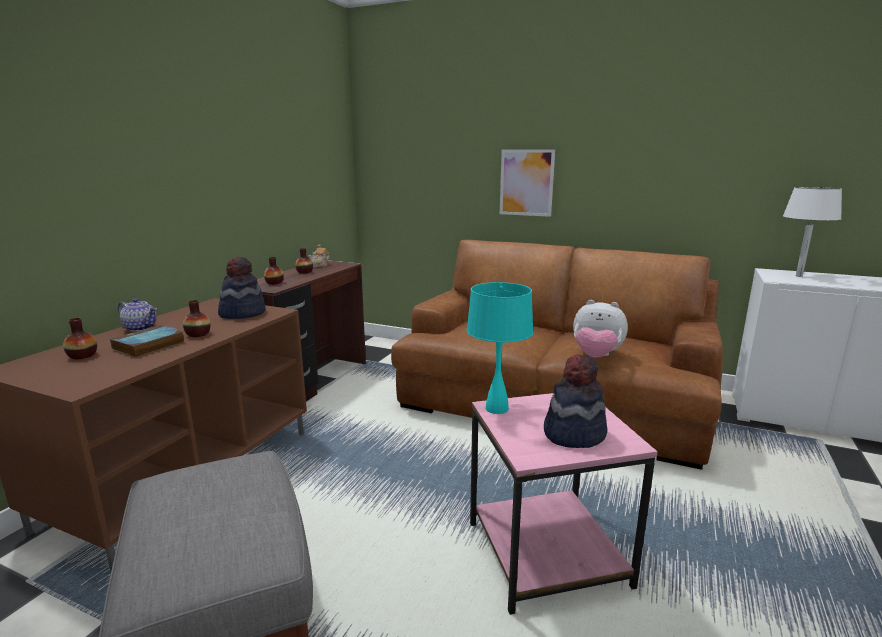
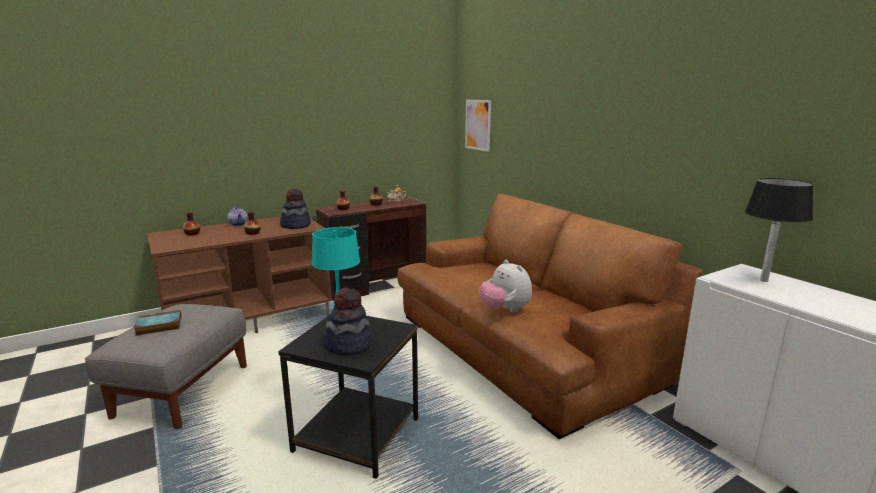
camera: 35 degrees right, 0 degrees up
book [110,325,185,357] -> book moved to [134,310,182,336]
pink side table [470,393,657,615] -> black side table [278,316,418,479]
picture [500,149,555,217] -> picture moved to [465,100,491,152]
white table lamp [783,187,842,277] -> black table lamp [745,178,814,282]

